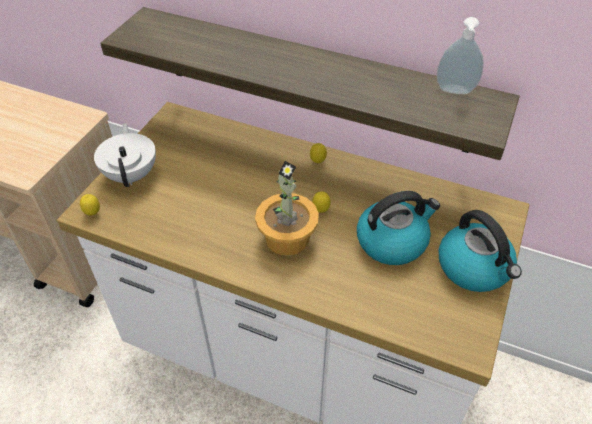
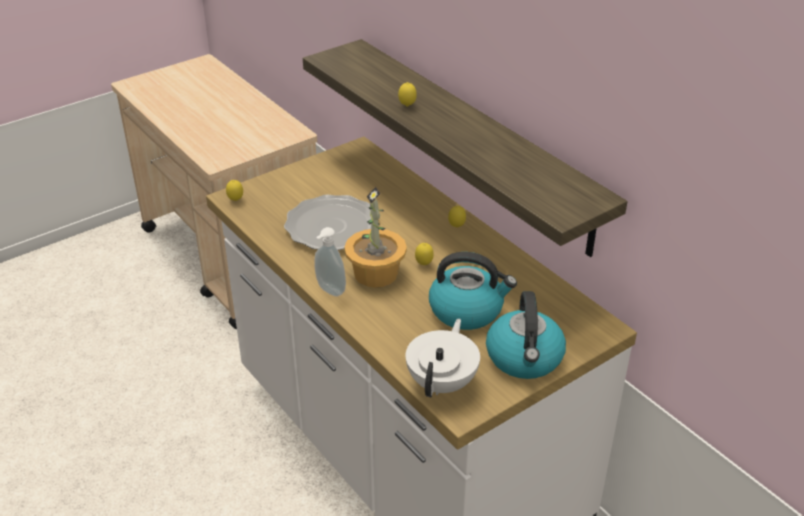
camera: 30 degrees right, 10 degrees down
white teapot [94,123,156,187] -> white teapot moved to [406,319,480,397]
soap dispenser [437,17,484,94] -> soap dispenser moved to [314,227,346,297]
none -> plate [284,195,379,250]
none -> lemon [398,82,417,107]

